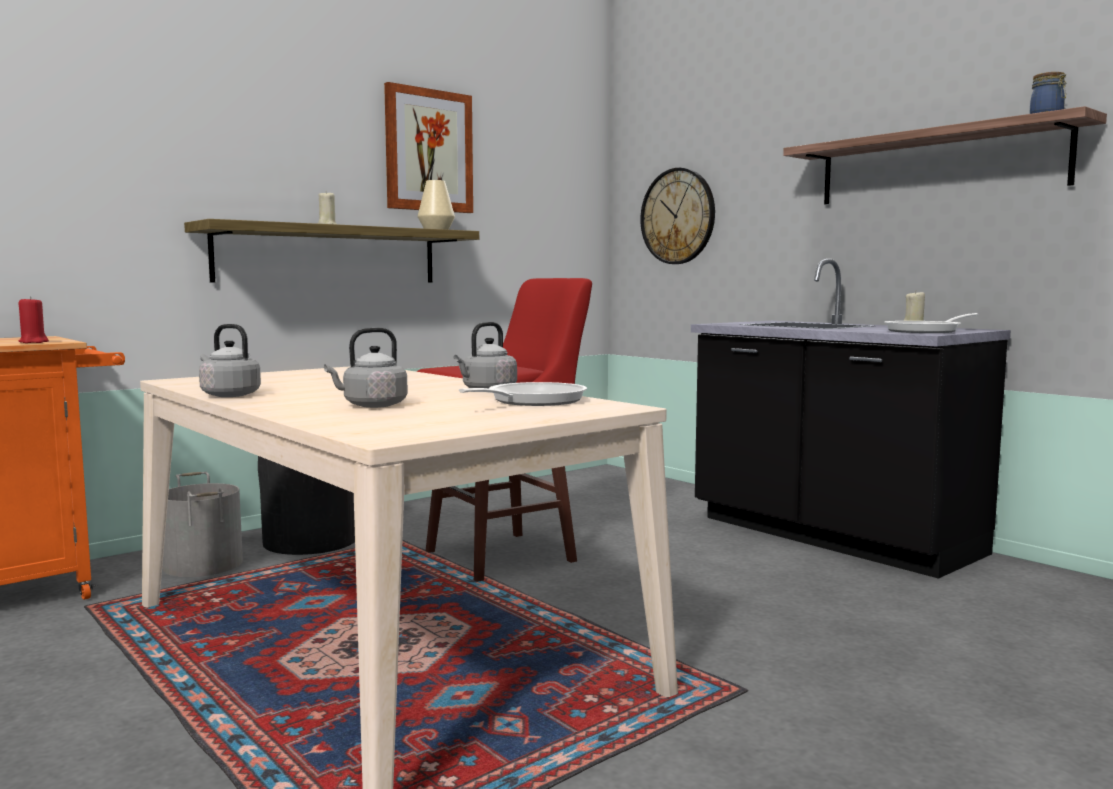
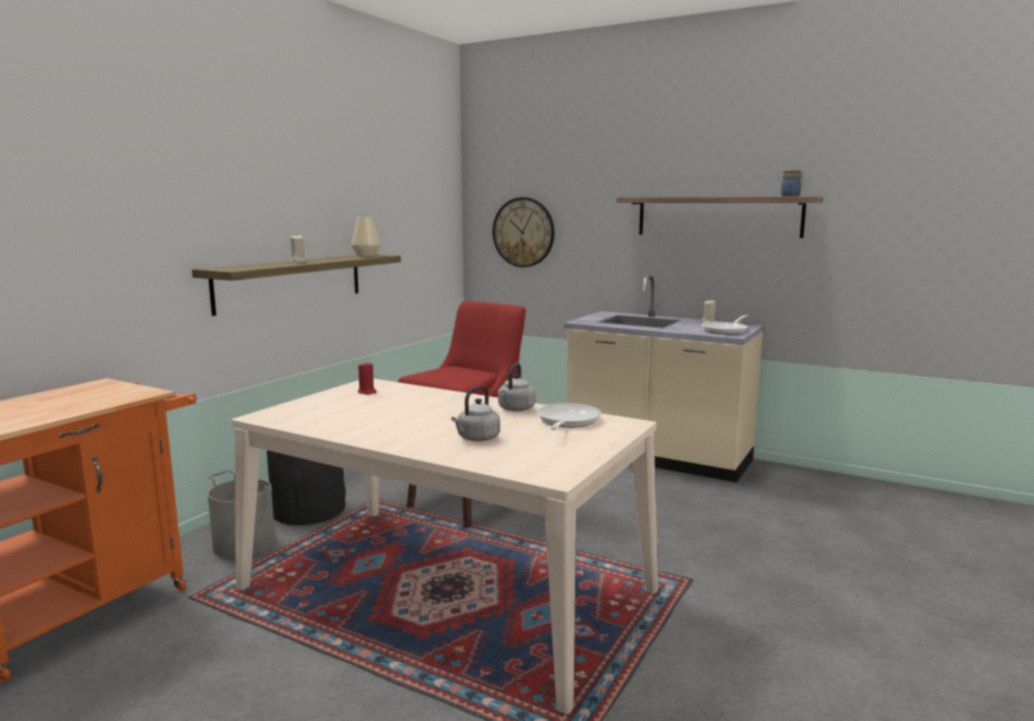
camera: 20 degrees left, 5 degrees up
red candle [18,297,49,343] -> red candle moved to [358,361,377,395]
grey kettle [199,324,261,397] -> none
picture [384,82,473,213] -> none
black counter [691,259,1011,579] -> beige counter [564,275,765,483]

